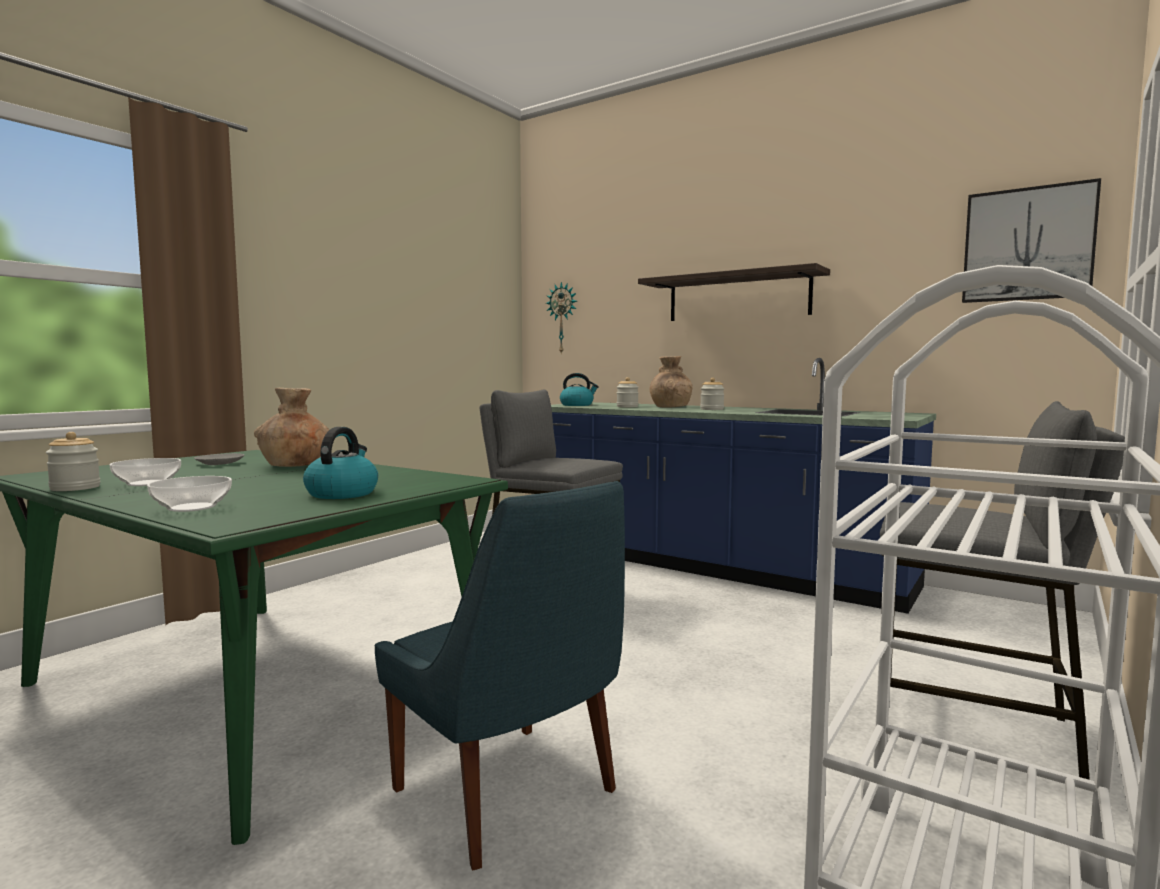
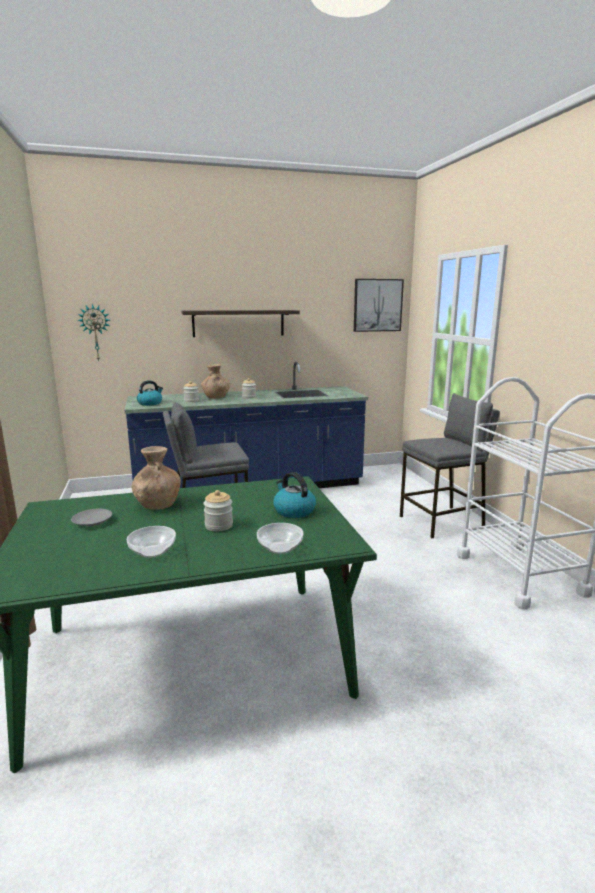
camera: 50 degrees left, 10 degrees up
jar [46,432,101,491] -> jar moved to [203,490,233,531]
blue chair [374,481,625,871] -> none

